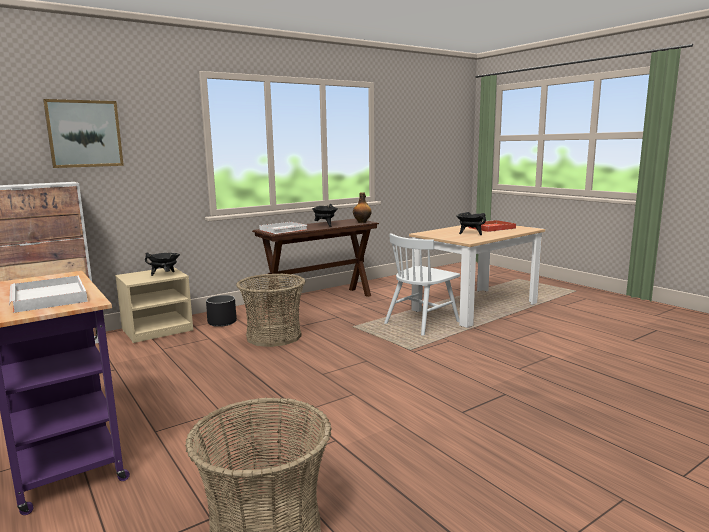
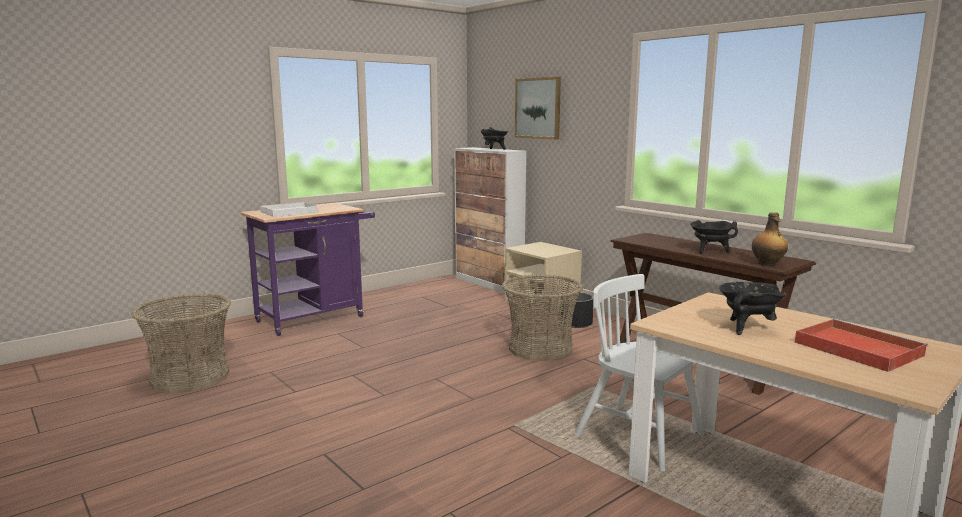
camera: 85 degrees right, 0 degrees up
black cooking pot [145,252,180,276] -> black cooking pot moved to [480,127,508,150]
white tray [259,222,307,234] -> none

